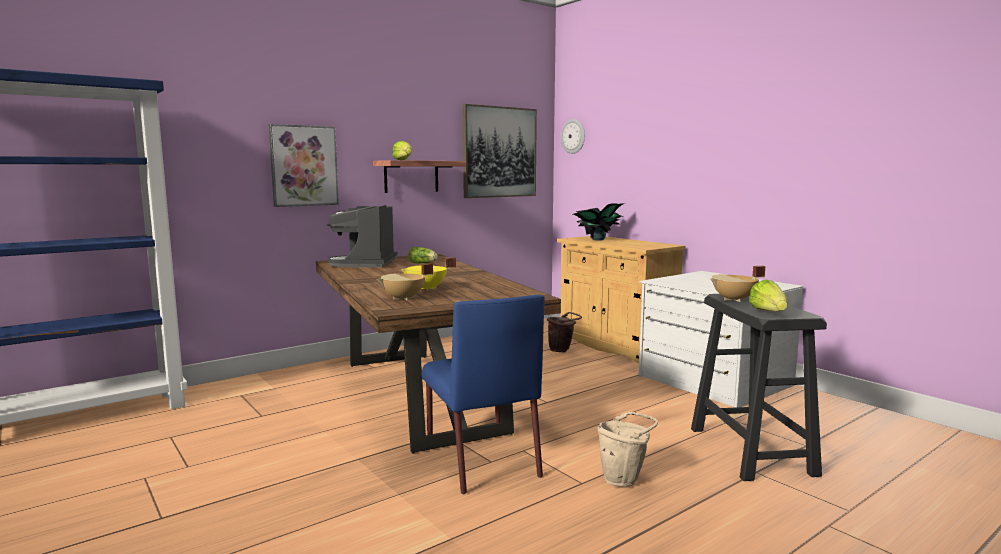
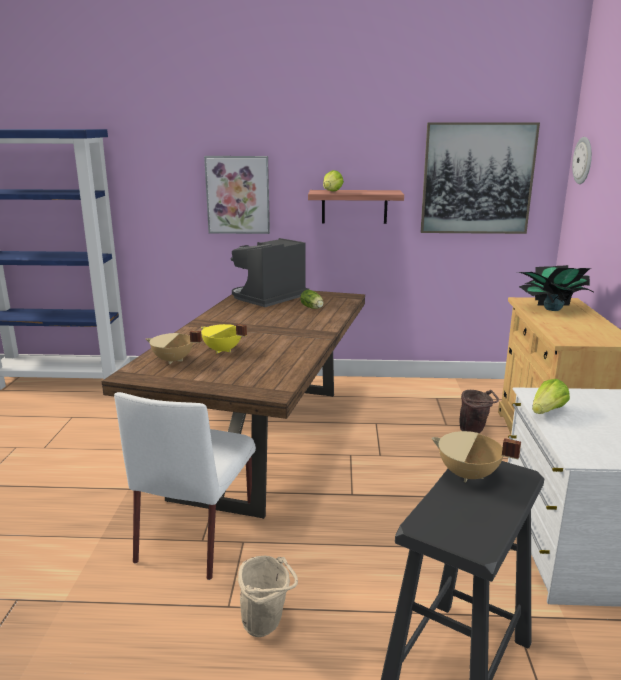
camera: 40 degrees right, 10 degrees up
blue chair [422,295,545,494] -> white chair [114,392,256,580]
lettuce [749,279,788,311] -> lettuce moved to [532,379,570,414]

